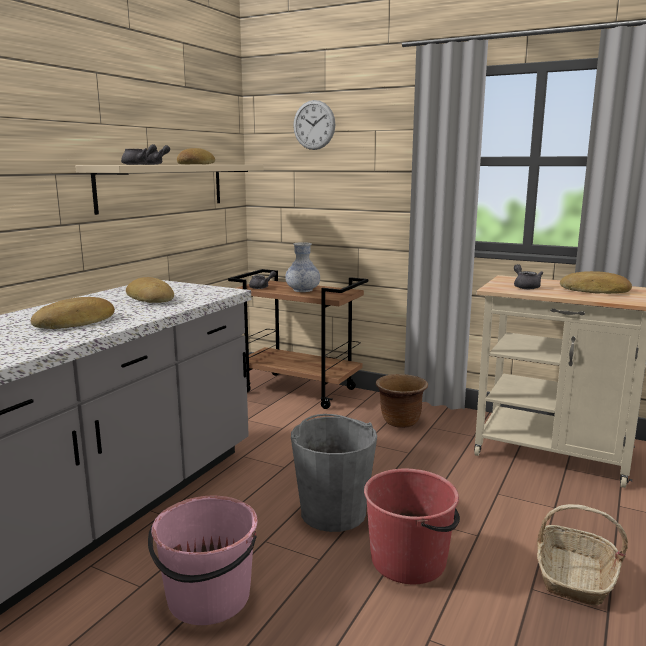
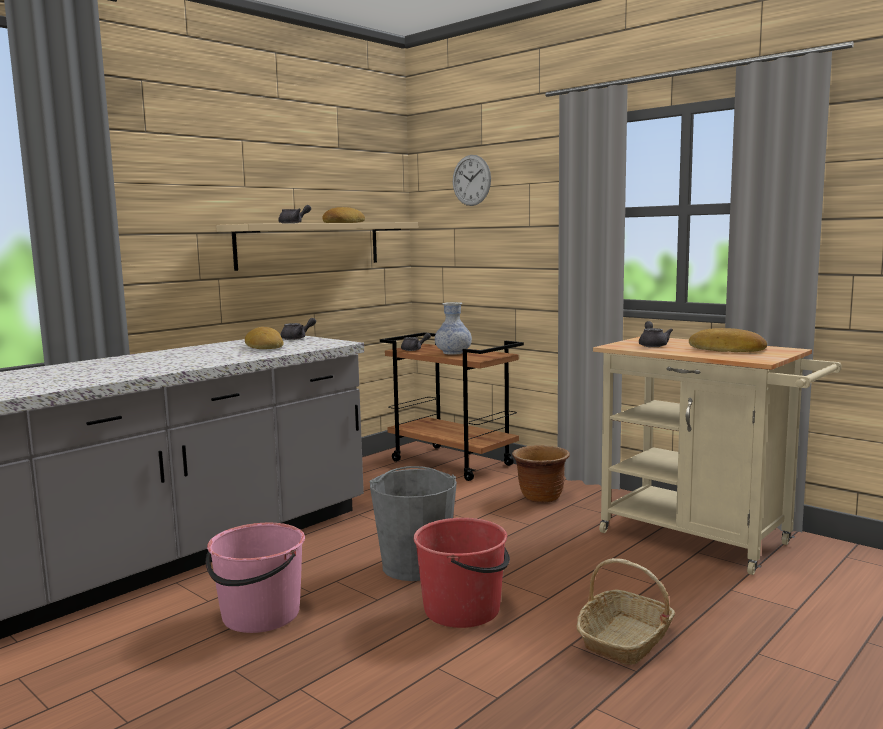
camera: 15 degrees right, 5 degrees down
bread [31,297,115,329] -> none
grey teapot [121,144,157,165] -> grey teapot moved to [281,318,316,340]

